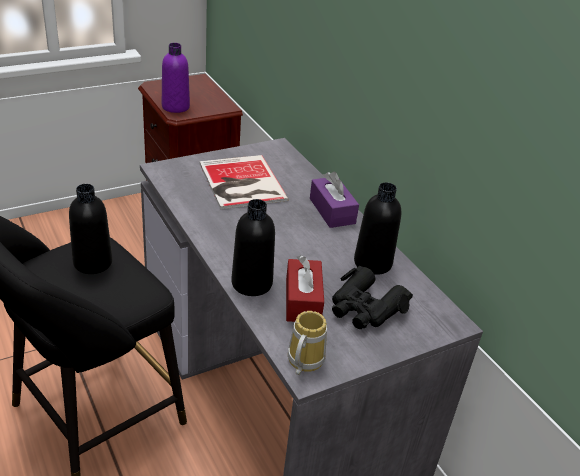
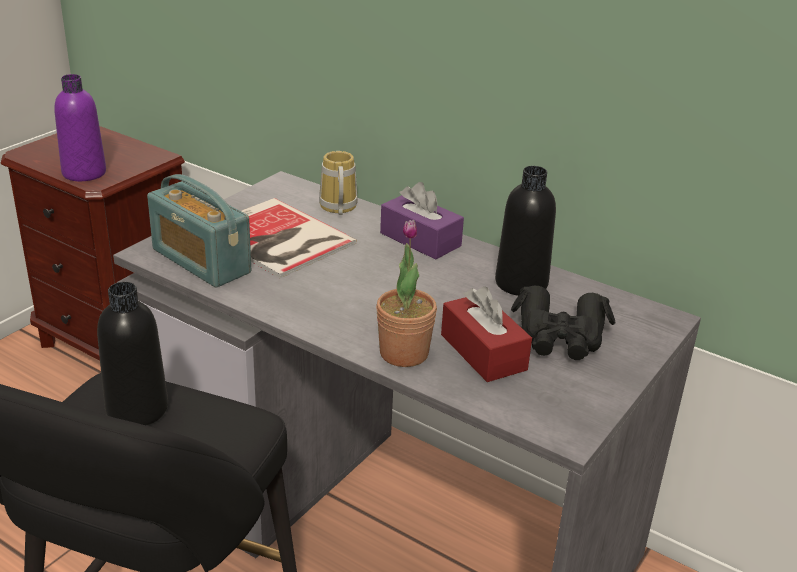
camera: 25 degrees left, 5 degrees down
black bottle [231,199,275,296] -> potted plant [376,220,437,367]
mug [288,311,327,375] -> mug moved to [319,151,357,215]
none -> radio [147,174,251,288]

